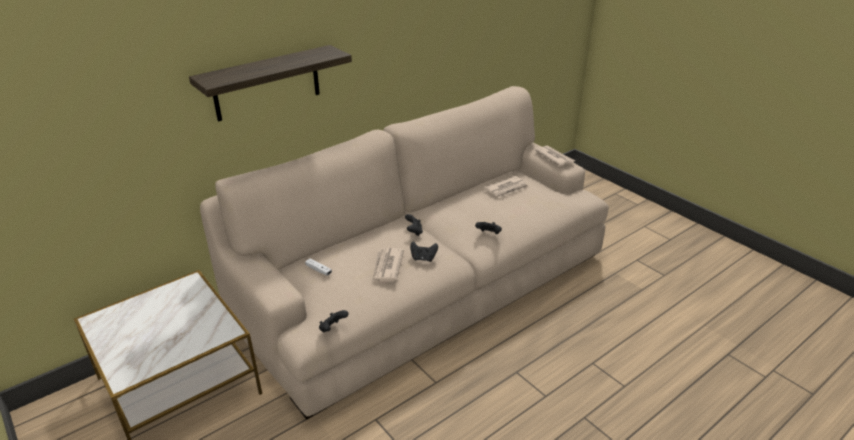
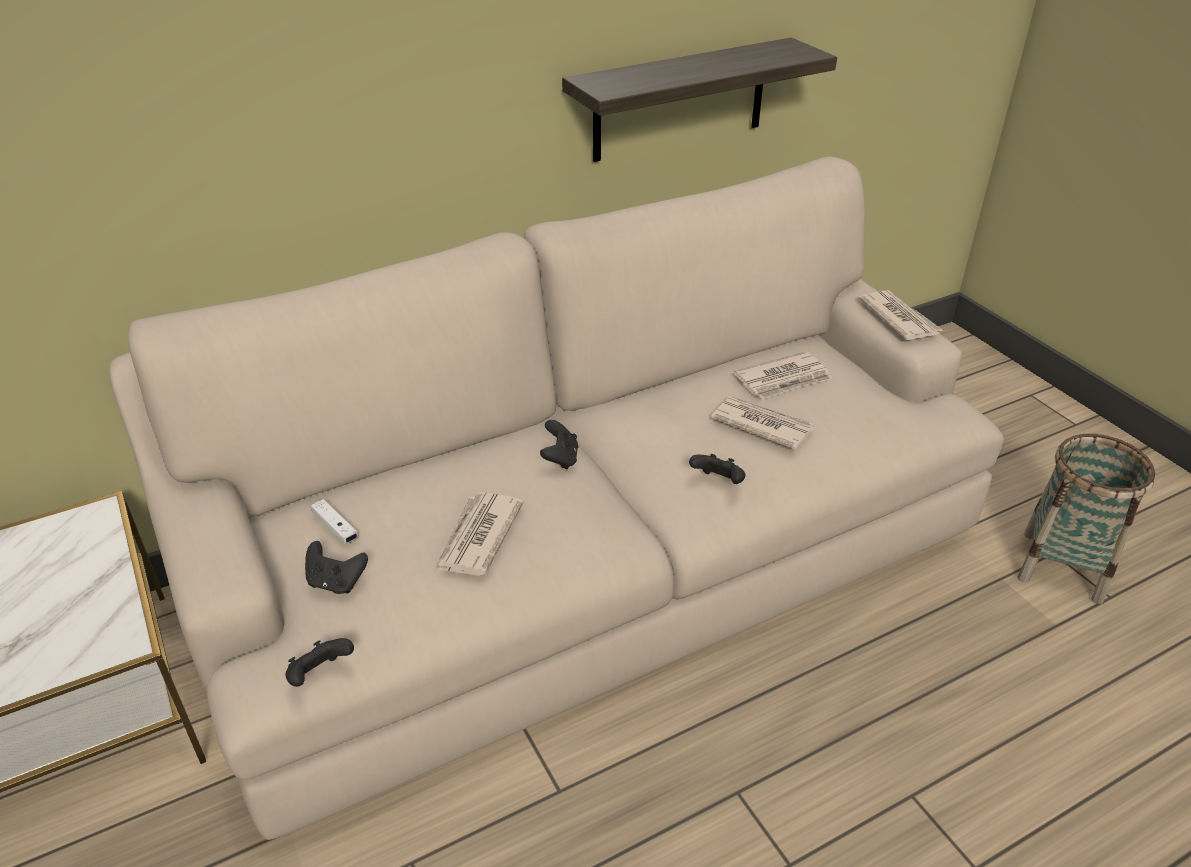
camera: 10 degrees right, 5 degrees up
shelf [189,45,352,122] -> shelf moved to [562,37,837,162]
black game controller [410,241,438,262] -> black game controller moved to [305,541,368,594]
none -> newspaper [711,396,814,450]
none -> basket [1018,434,1155,604]

